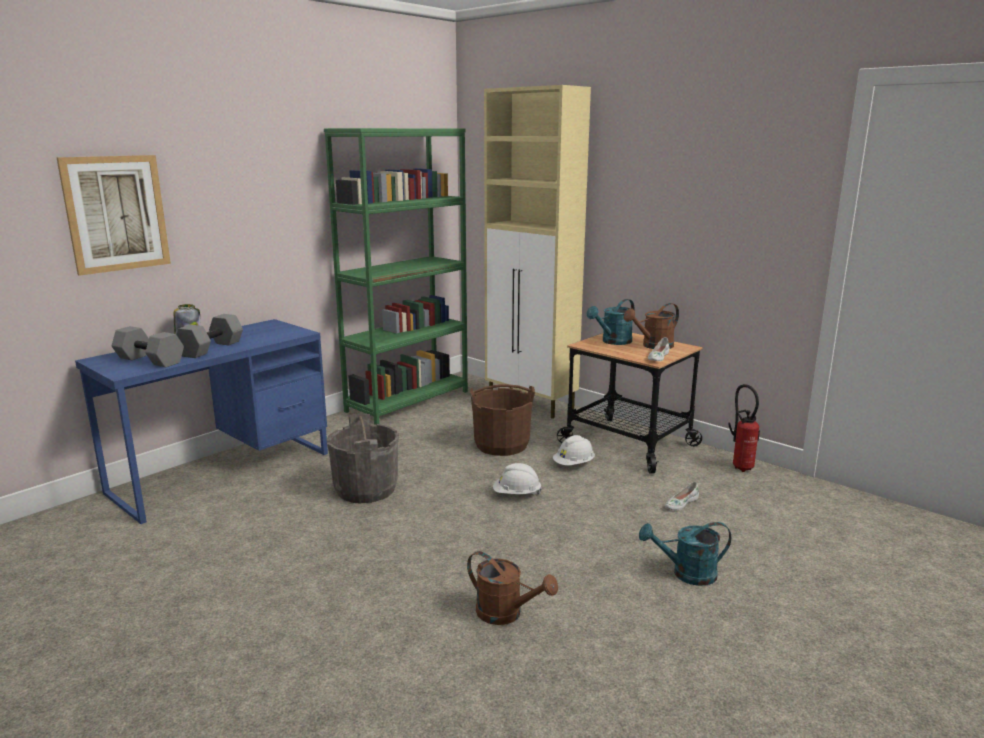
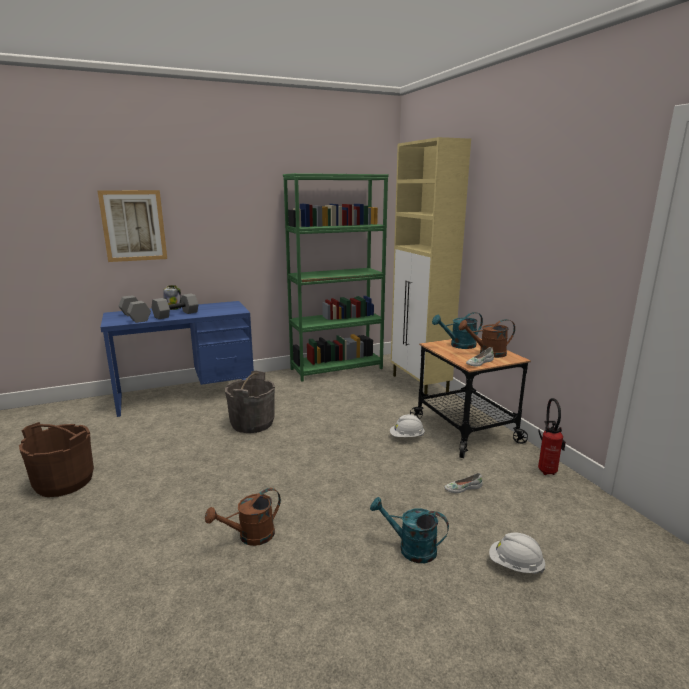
camera: 25 degrees right, 0 degrees up
brown watering can [467,551,558,625] -> brown watering can turned 90 degrees clockwise [205,488,281,546]
brown bucket [470,384,535,456] -> brown bucket moved to [19,422,94,497]
white hard hat [493,463,542,494] -> white hard hat moved to [489,533,546,574]

